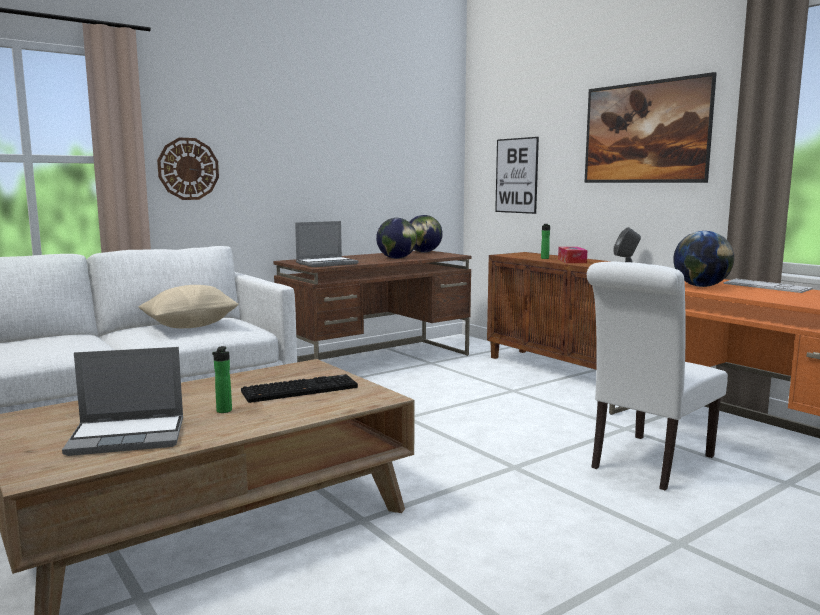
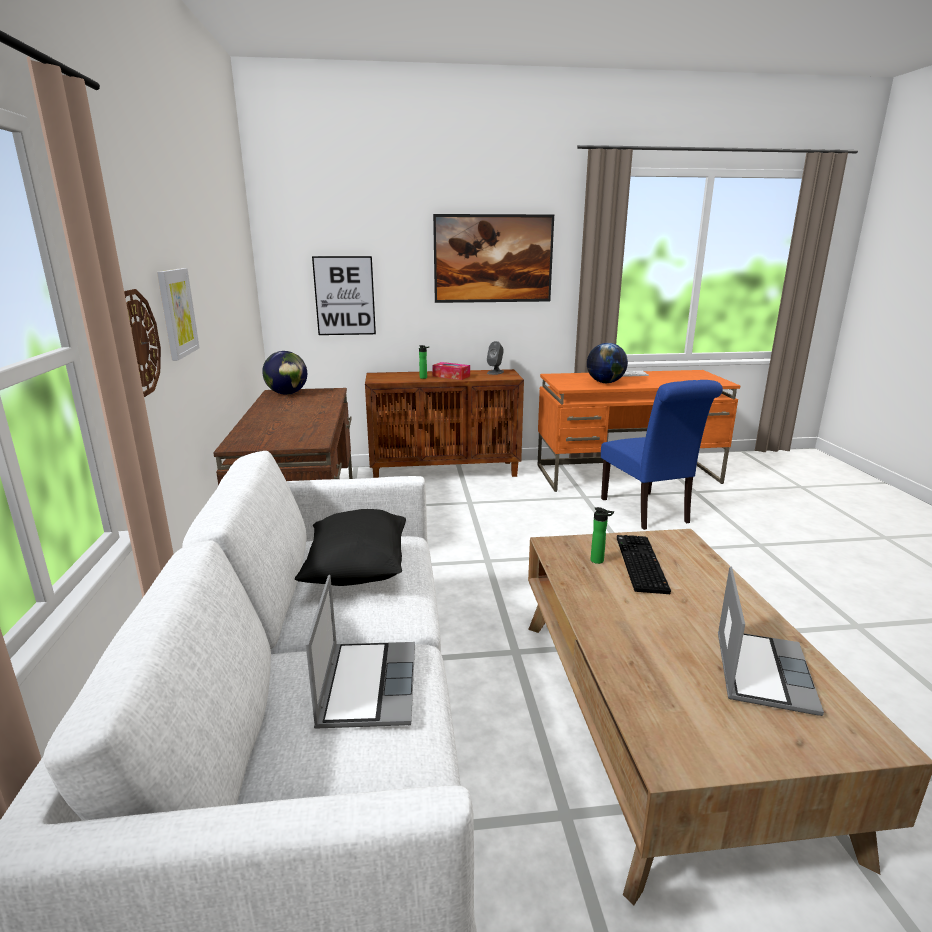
camera: 60 degrees left, 10 degrees up
beige pillow [138,285,239,328] -> black pillow [295,509,406,586]
bottle [212,346,232,413] -> bottle moved to [591,507,614,564]
laptop [295,221,359,267] -> laptop moved to [306,575,415,729]
globe [376,218,417,259] -> none
white chair [587,262,728,490] -> blue chair [601,380,723,530]
none -> picture [157,268,199,361]

